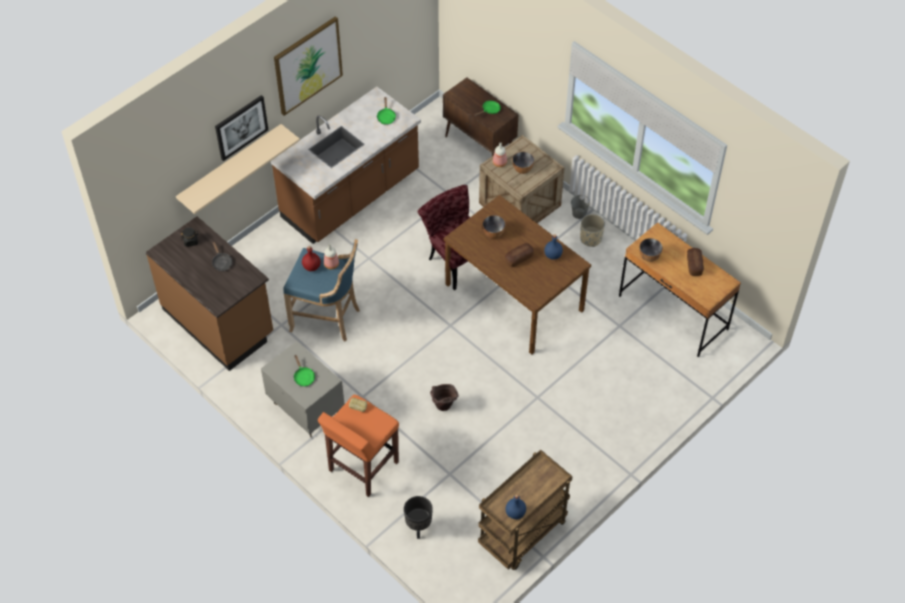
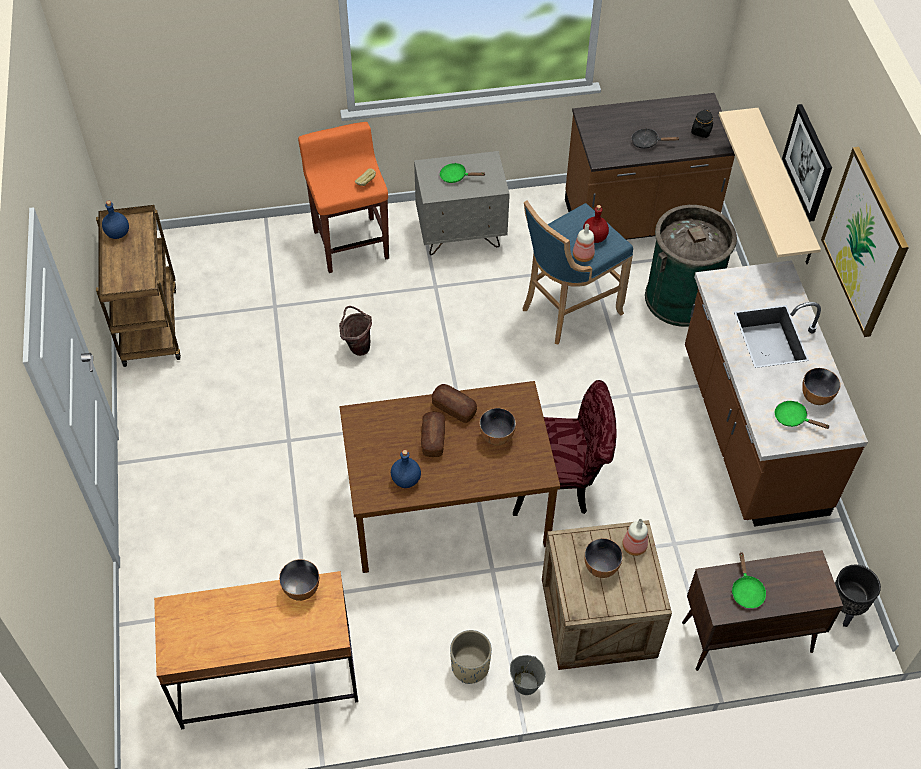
camera: 125 degrees right, 0 degrees up
black planter [404,496,433,539] -> black planter moved to [835,565,881,627]
bread [687,248,704,276] -> bread moved to [432,384,477,423]
none -> green trash can [645,205,737,327]
none -> bowl [802,368,840,405]

